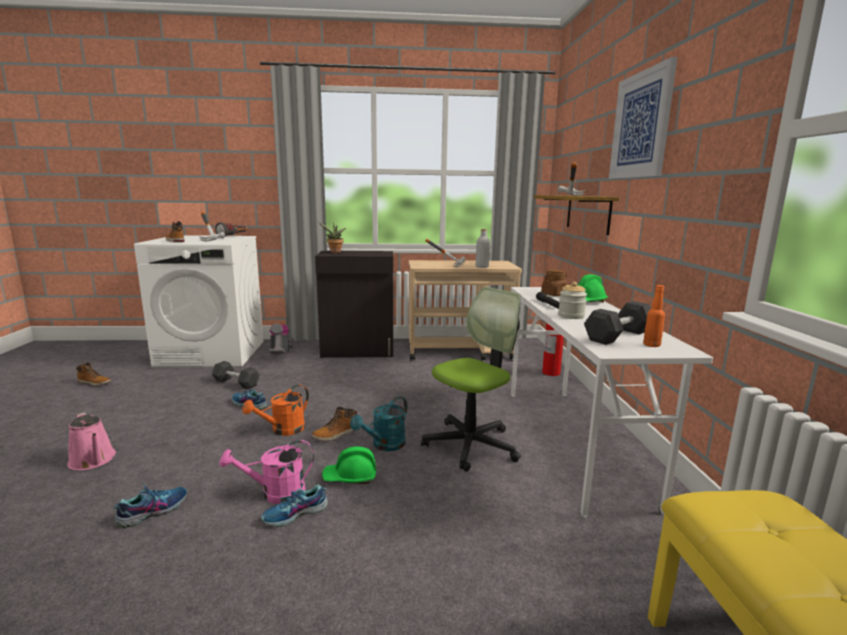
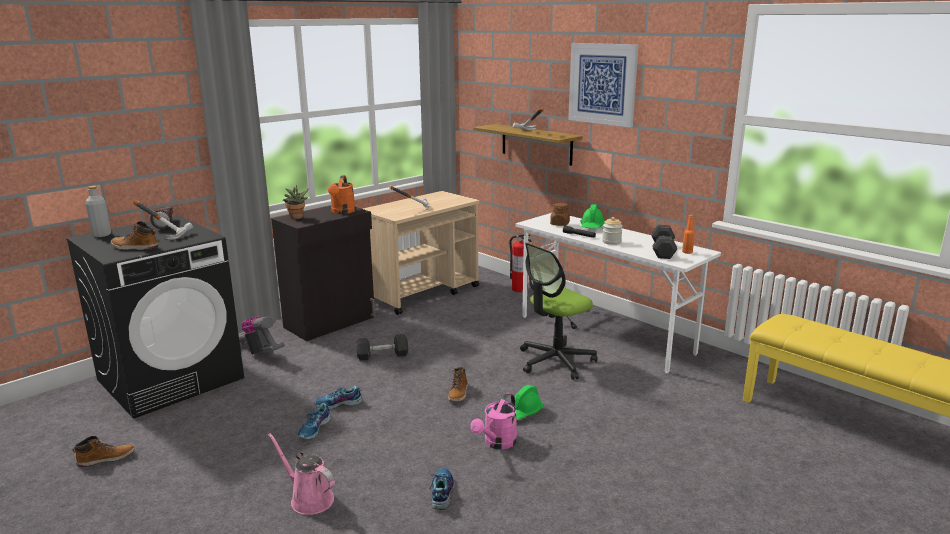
camera: 40 degrees left, 5 degrees up
pink watering can [68,412,116,470] -> pink watering can turned 150 degrees counterclockwise [268,433,335,515]
white washing machine [134,235,264,367] -> black washing machine [66,216,244,419]
grey dumbbell [212,361,260,389] -> grey dumbbell moved to [356,334,408,361]
orange watering can [242,384,309,436] -> orange watering can moved to [328,176,356,214]
shoe [261,485,328,527] -> shoe moved to [298,403,331,439]
turquoise watering can [350,396,407,451] -> none
office chair [421,287,521,472] -> office chair turned 135 degrees counterclockwise [520,242,597,380]
grey bottle [476,229,490,268] -> grey bottle moved to [86,186,111,237]

